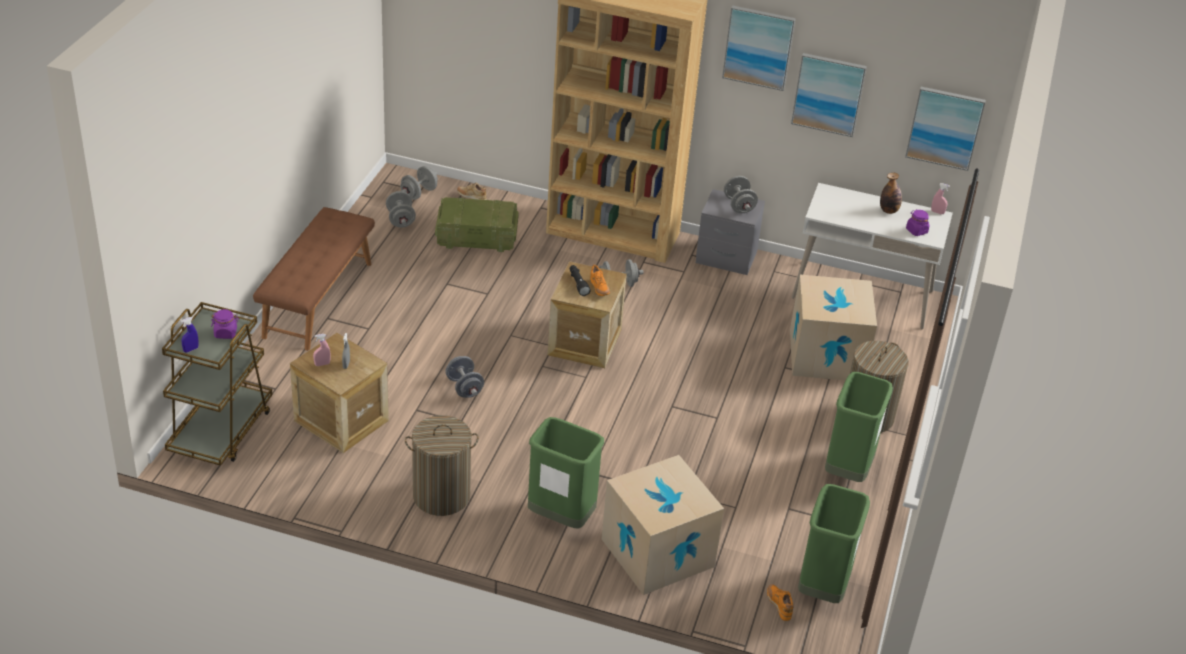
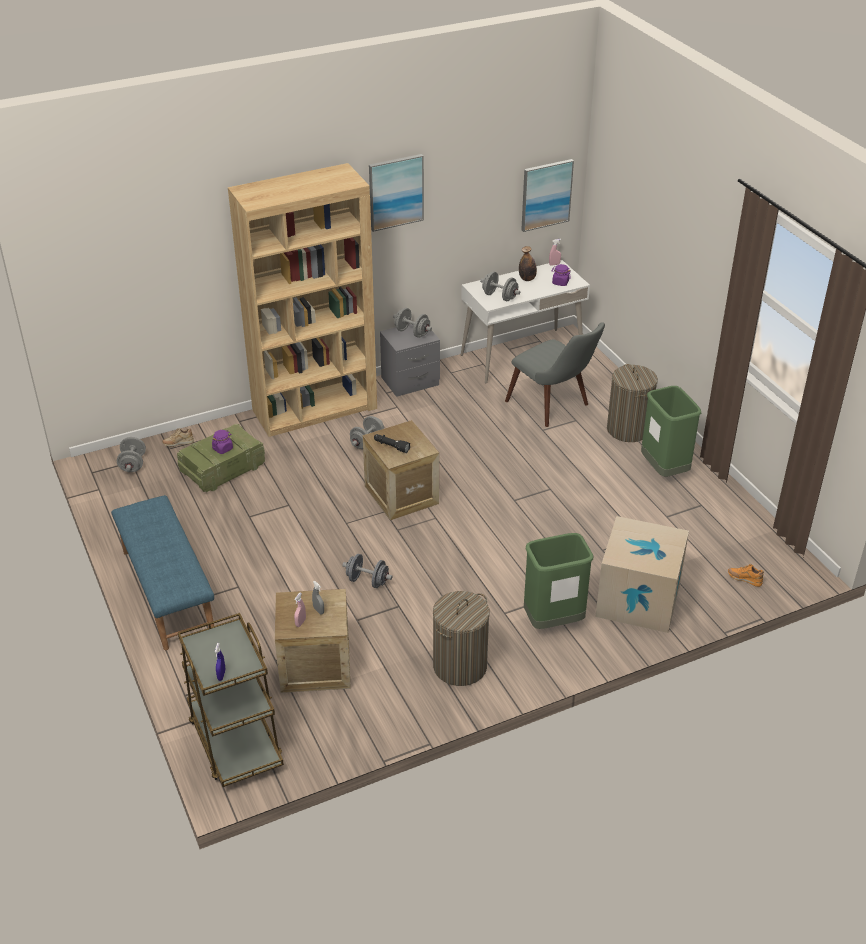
camera: 40 degrees left, 0 degrees up
purple jar [211,309,239,339] -> purple jar moved to [212,430,233,454]
brown bench [253,207,375,351] -> blue bench [111,495,214,650]
grey dumbbell [386,191,416,227] -> grey dumbbell moved to [480,271,520,301]
orange shoe [590,265,610,296] -> none
cardboard box [790,275,877,380] -> grey chair [505,322,605,427]
picture [791,53,867,137] -> none
green trash can [798,484,870,603] -> none

